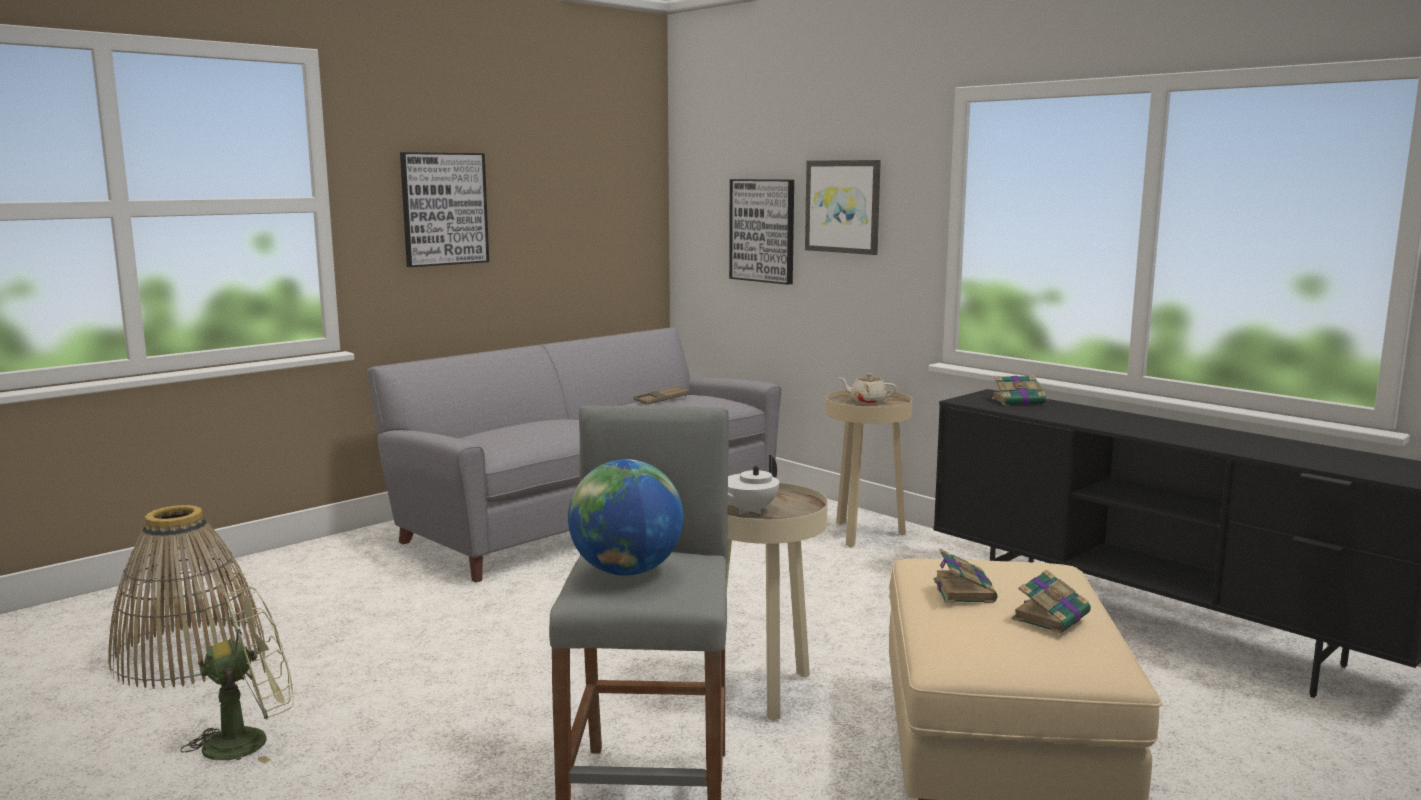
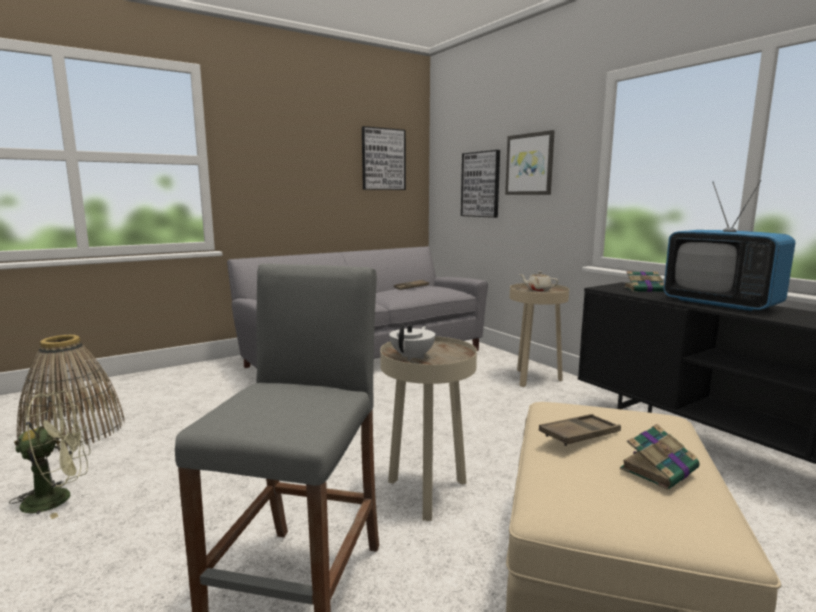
camera: 10 degrees right, 0 degrees up
picture [400,152,489,267] -> picture moved to [362,126,406,190]
globe [568,459,684,576] -> none
white teapot [728,455,779,515] -> white teapot turned 150 degrees clockwise [390,324,435,360]
book [934,549,997,603] -> brown tray [539,414,621,446]
none -> television [663,180,796,312]

